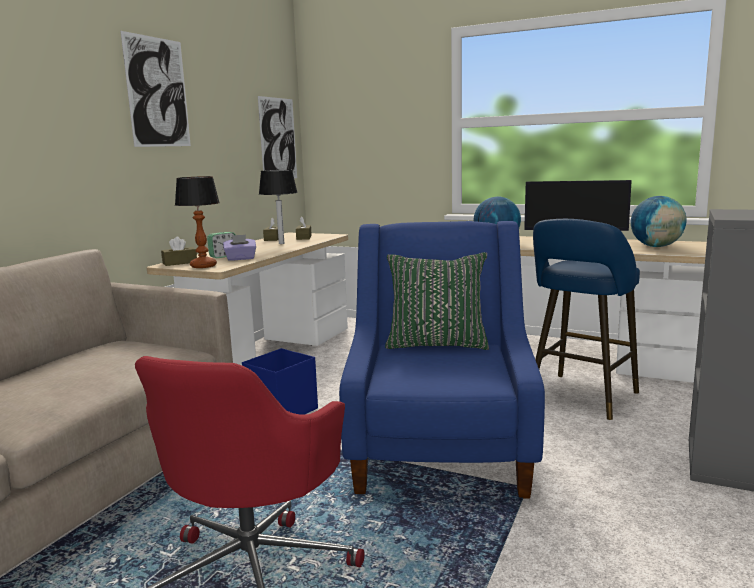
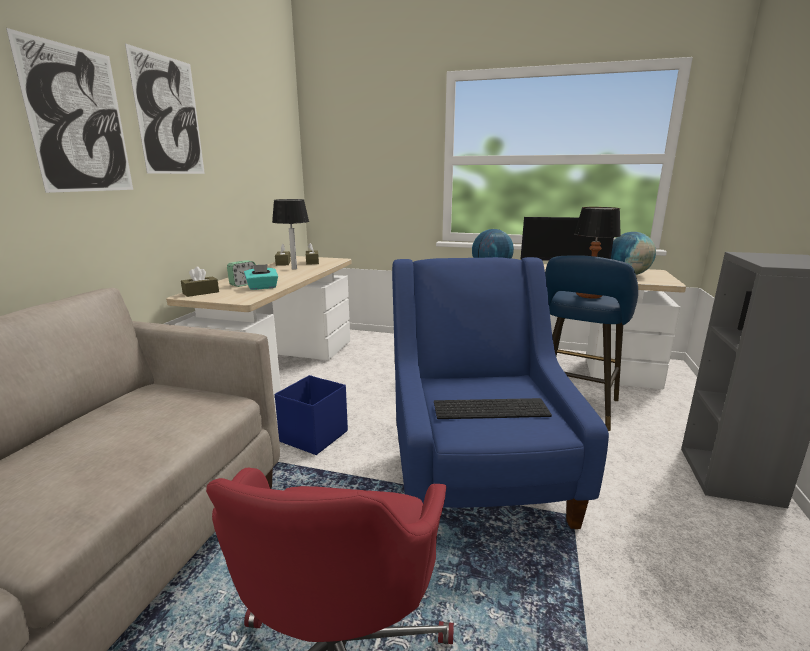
camera: 10 degrees left, 5 degrees up
table lamp [175,176,220,268] -> table lamp moved to [574,207,621,299]
purple tissue box [223,234,256,261] -> turquoise tissue box [244,264,278,290]
picture [258,96,297,178] -> picture moved to [6,28,133,193]
green pillow [385,252,489,350] -> none
none -> keyboard [434,398,552,419]

